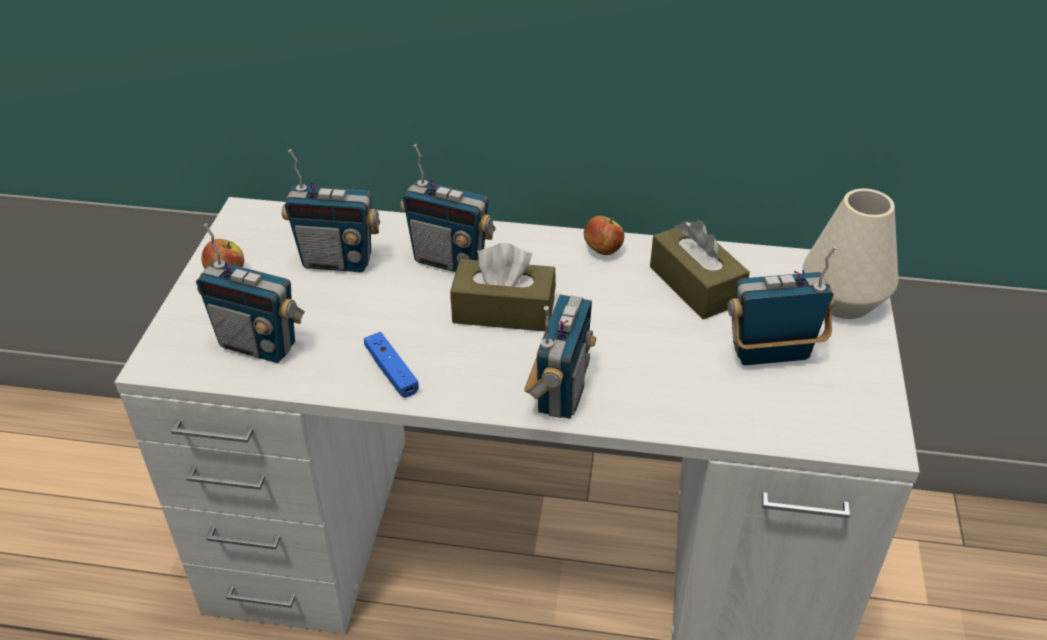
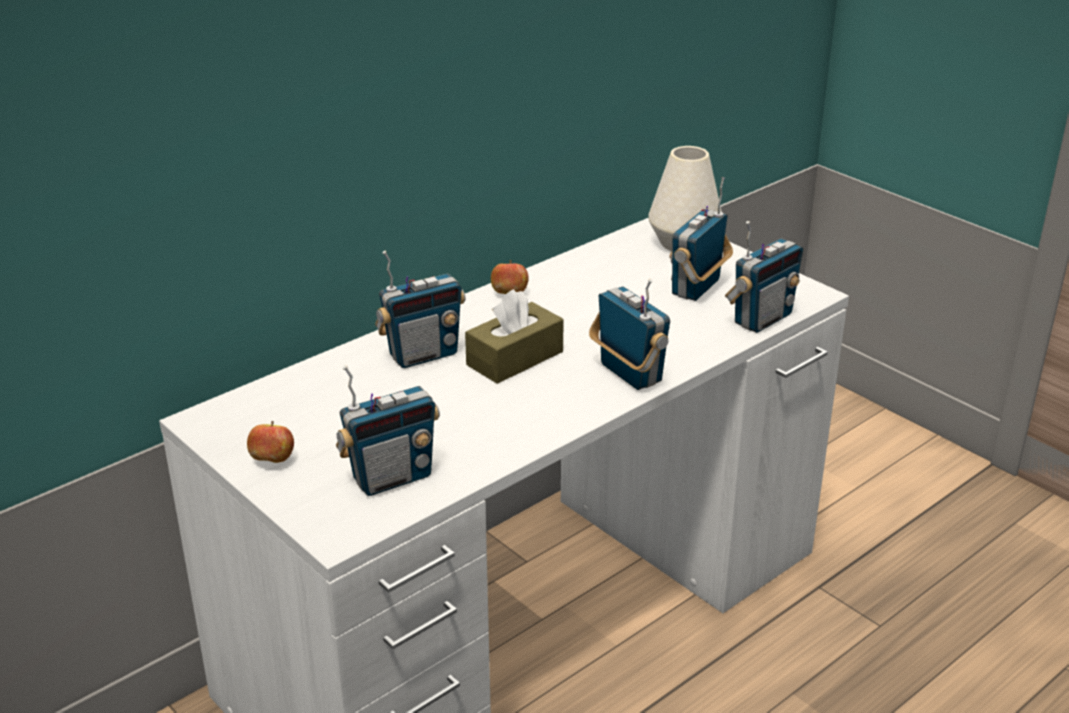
camera: 50 degrees left, 10 degrees down
radio [282,149,380,272] -> radio moved to [725,221,803,333]
blue game controller [364,332,419,398] -> none
brown tissue box [650,220,750,320] -> none

